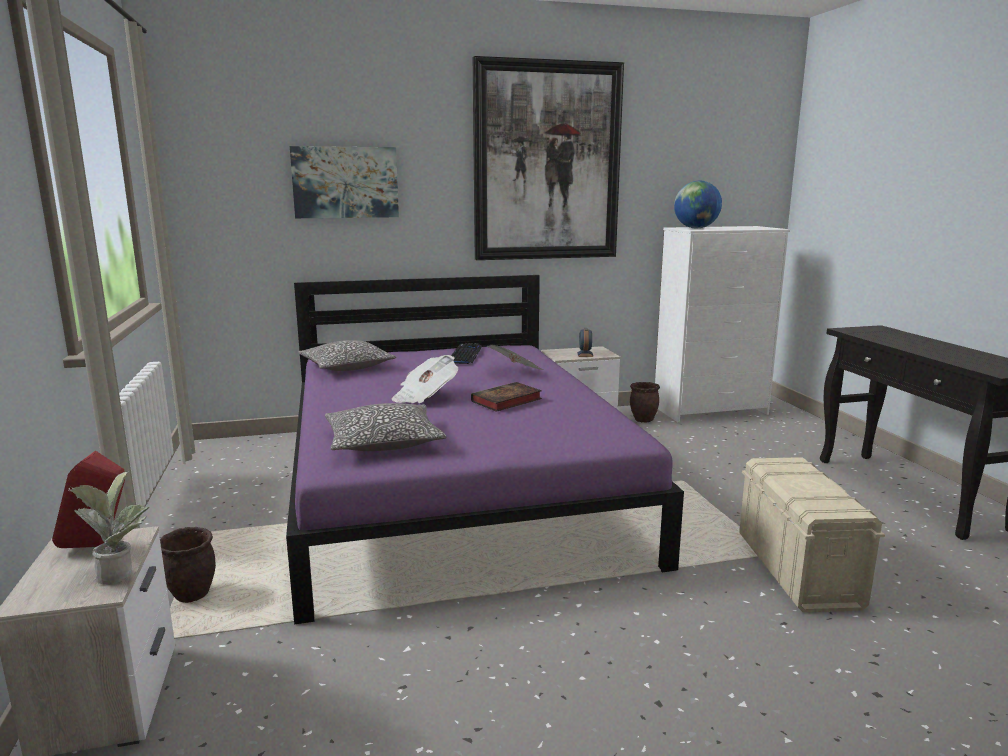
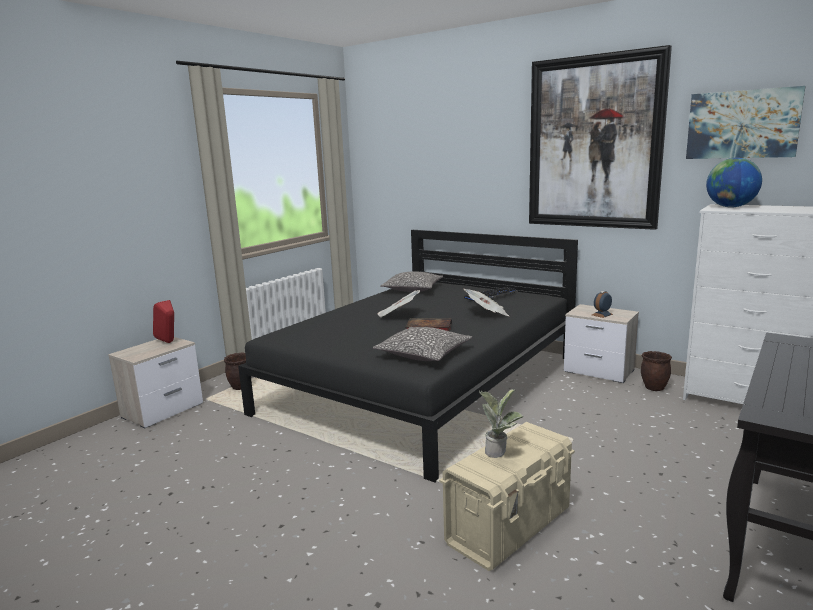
camera: 50 degrees right, 0 degrees up
potted plant [69,471,149,585] -> potted plant moved to [479,389,524,458]
purple bed [286,275,684,624] -> black bed [238,230,578,482]
picture [290,146,399,218] -> picture moved to [686,86,805,159]
pillow [325,403,446,451] -> pillow moved to [373,327,472,361]

